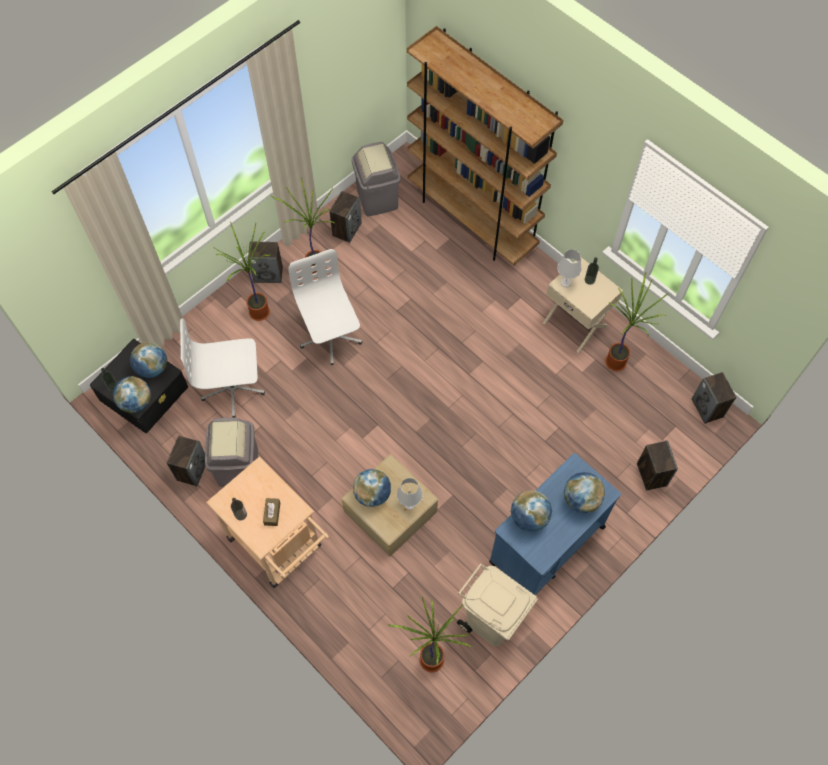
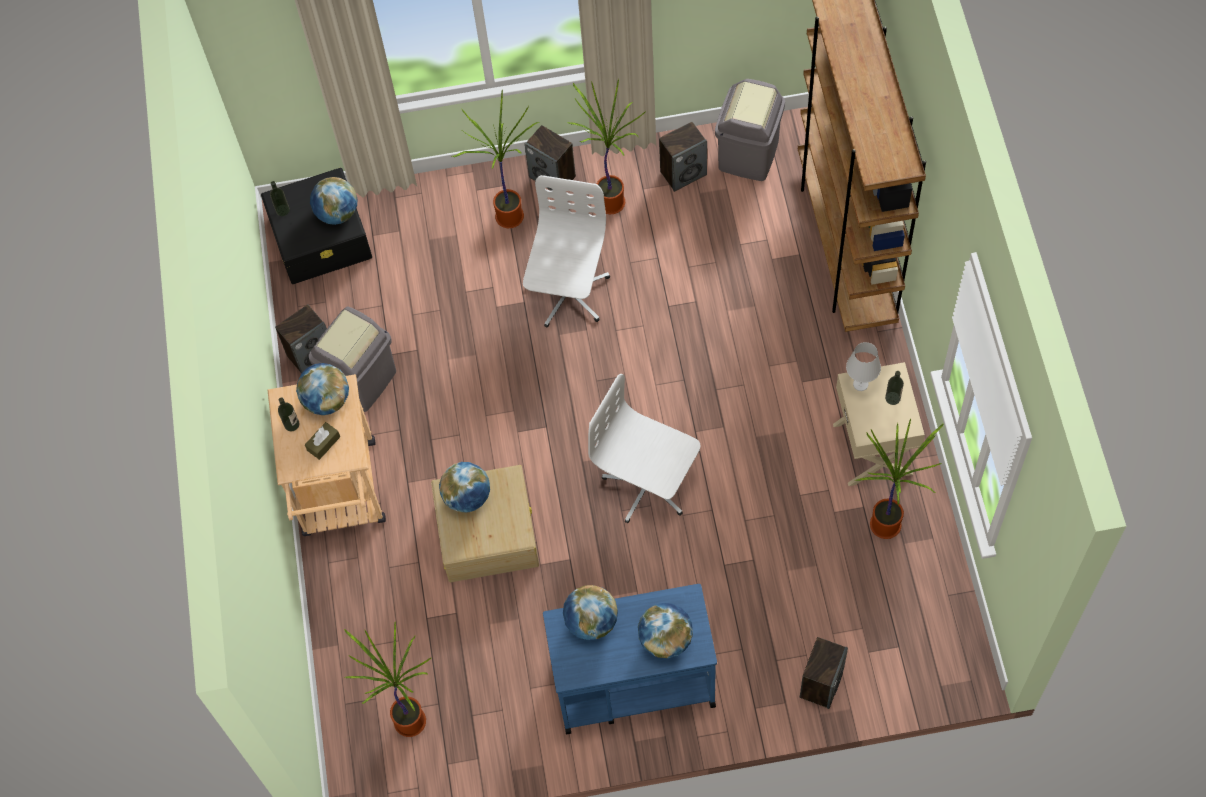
camera: 40 degrees right, 0 degrees up
globe [113,376,151,413] -> globe moved to [296,363,349,415]
white office chair [180,319,265,418] -> white office chair moved to [588,374,700,523]
white table lamp [397,478,423,510] -> none
beige trash can [457,564,537,646] -> none
speaker [692,372,737,424] -> none

